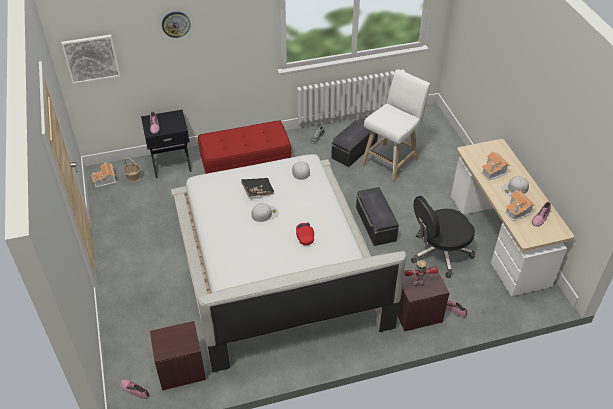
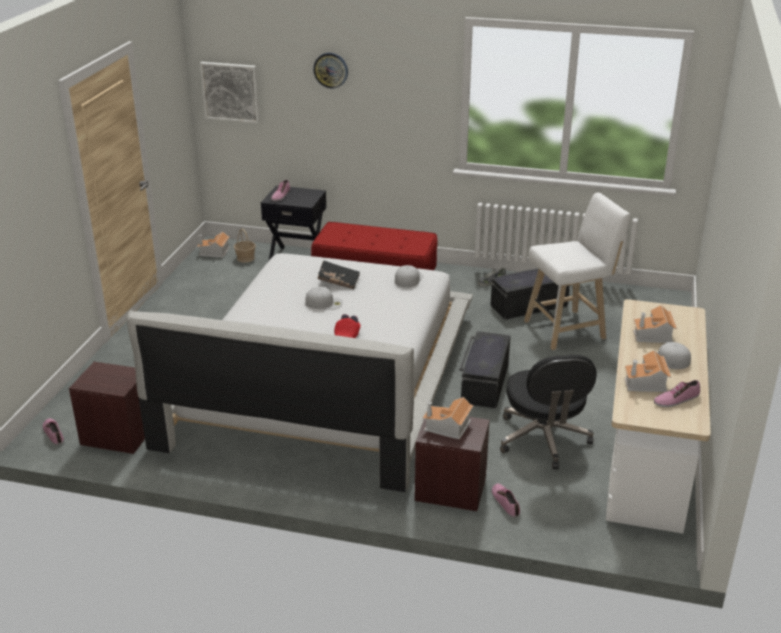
camera: 30 degrees right, 15 degrees down
toy robot [404,260,438,286] -> toy house [422,397,474,439]
black office chair [411,196,475,278] -> black office chair turned 105 degrees counterclockwise [500,355,597,469]

